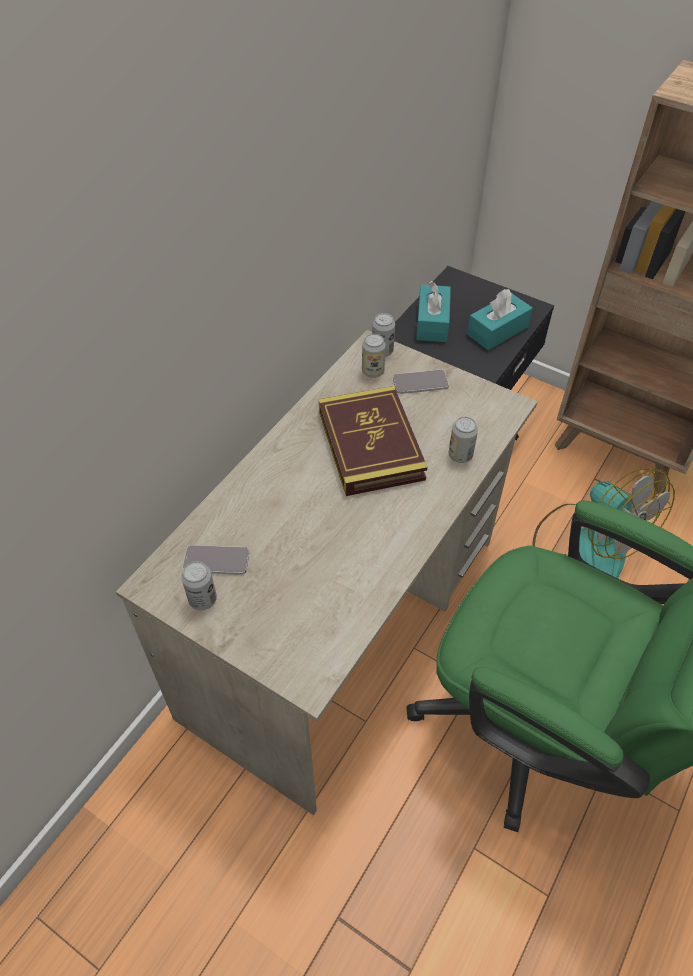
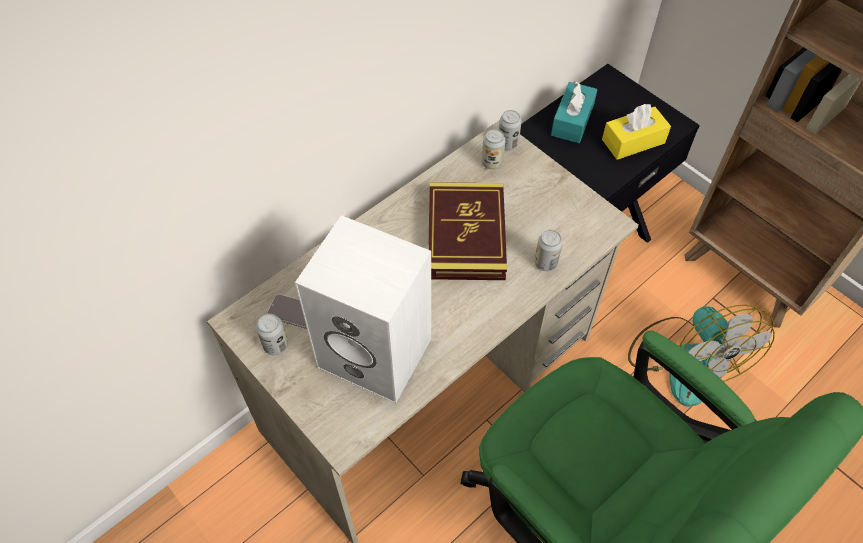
camera: 15 degrees right, 5 degrees up
phone [393,370,449,394] -> none
turquoise tissue box [467,289,533,350] -> yellow tissue box [602,104,671,160]
none -> white speaker [295,215,431,403]

